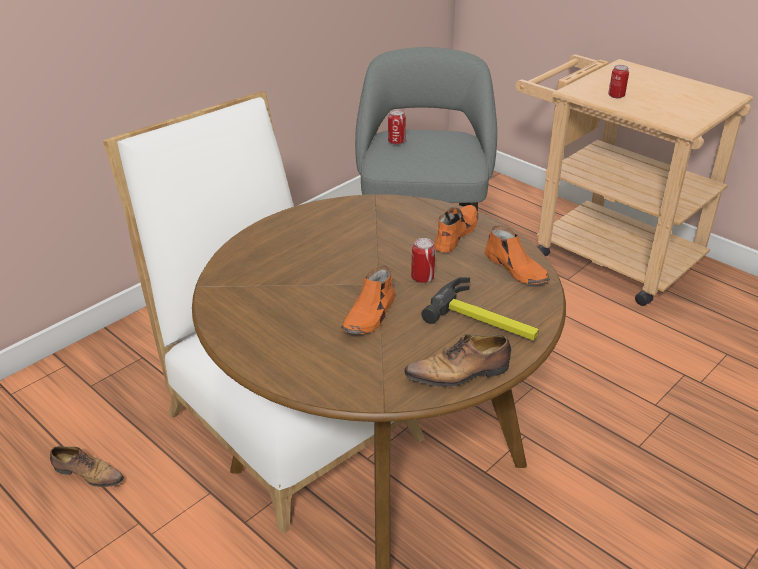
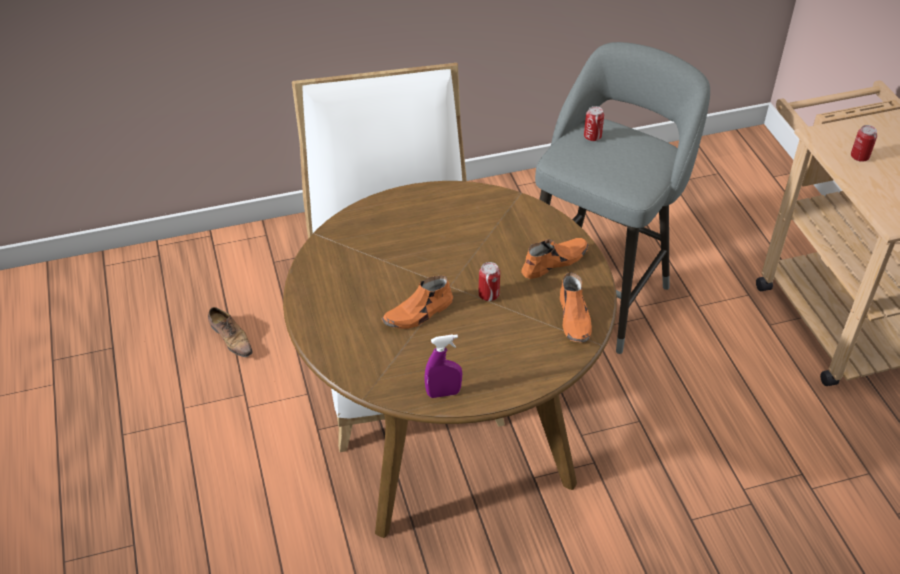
camera: 30 degrees right, 10 degrees up
shoe [404,334,511,387] -> purple spray bottle [424,334,462,398]
hammer [421,277,539,341] -> none

